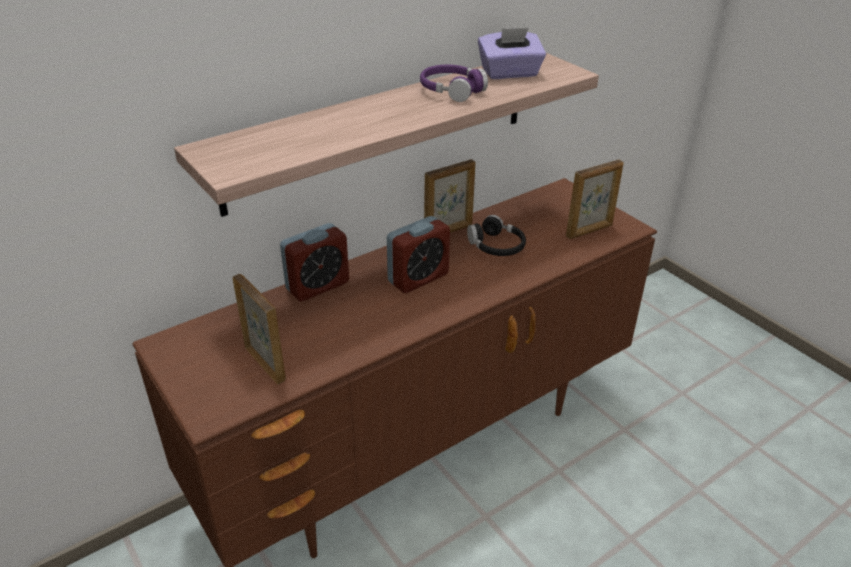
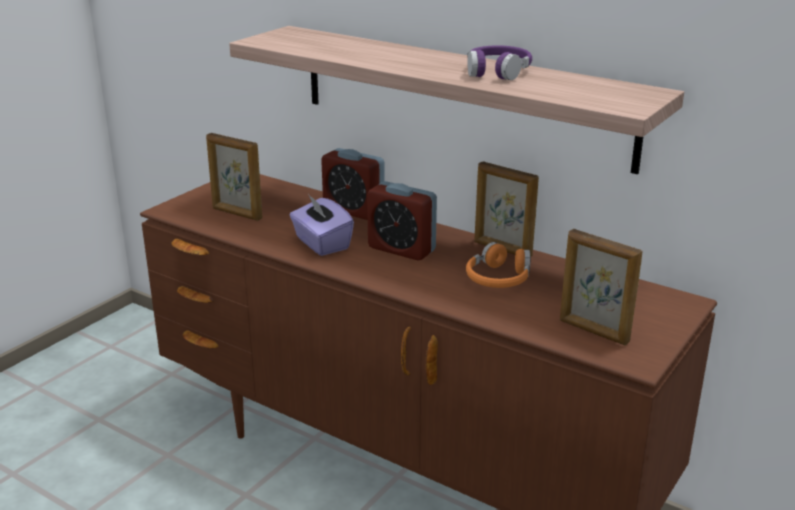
camera: 70 degrees right, 10 degrees down
picture frame [232,274,286,385] -> picture frame turned 90 degrees clockwise [206,133,262,221]
black headphones [467,215,526,256] -> orange headphones [466,242,530,288]
purple tissue box [478,28,546,79] -> purple tissue box moved to [290,195,354,256]

